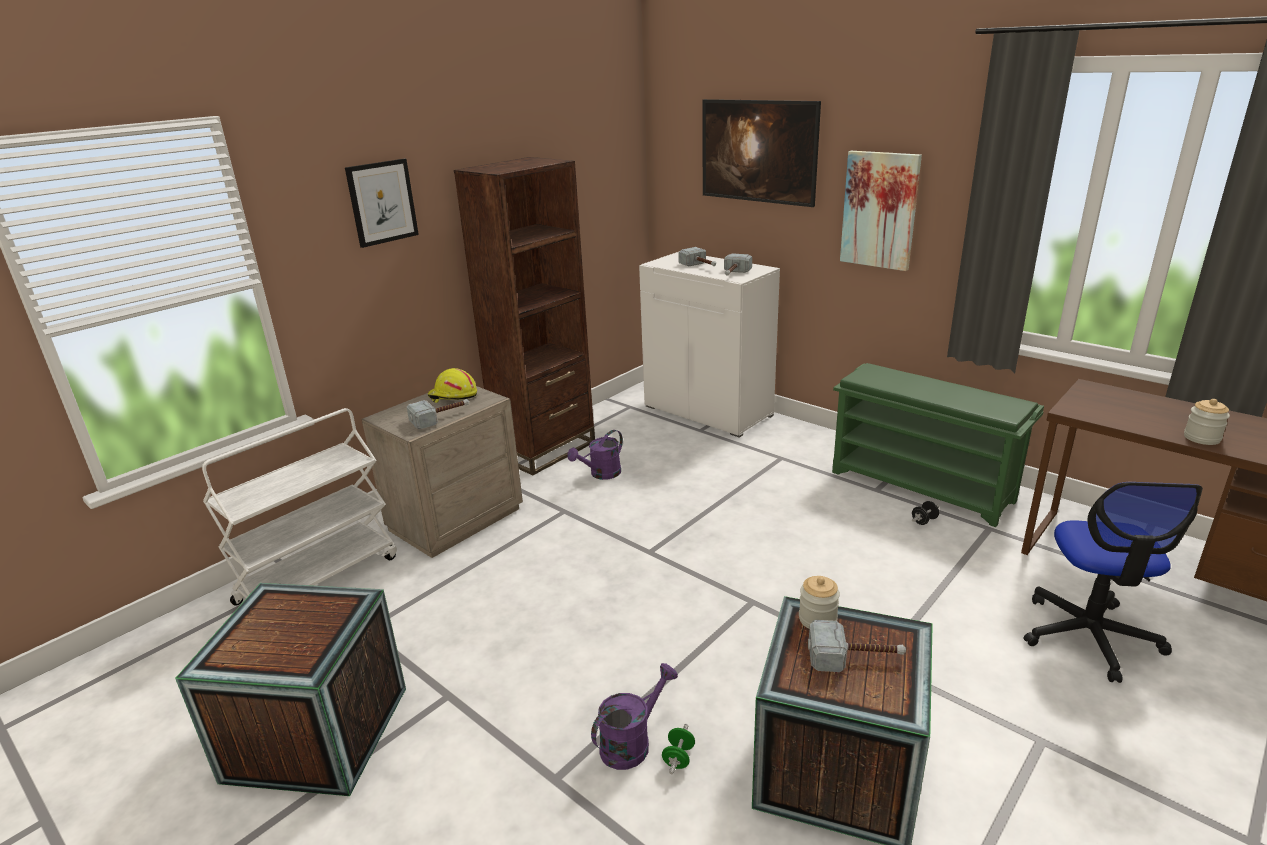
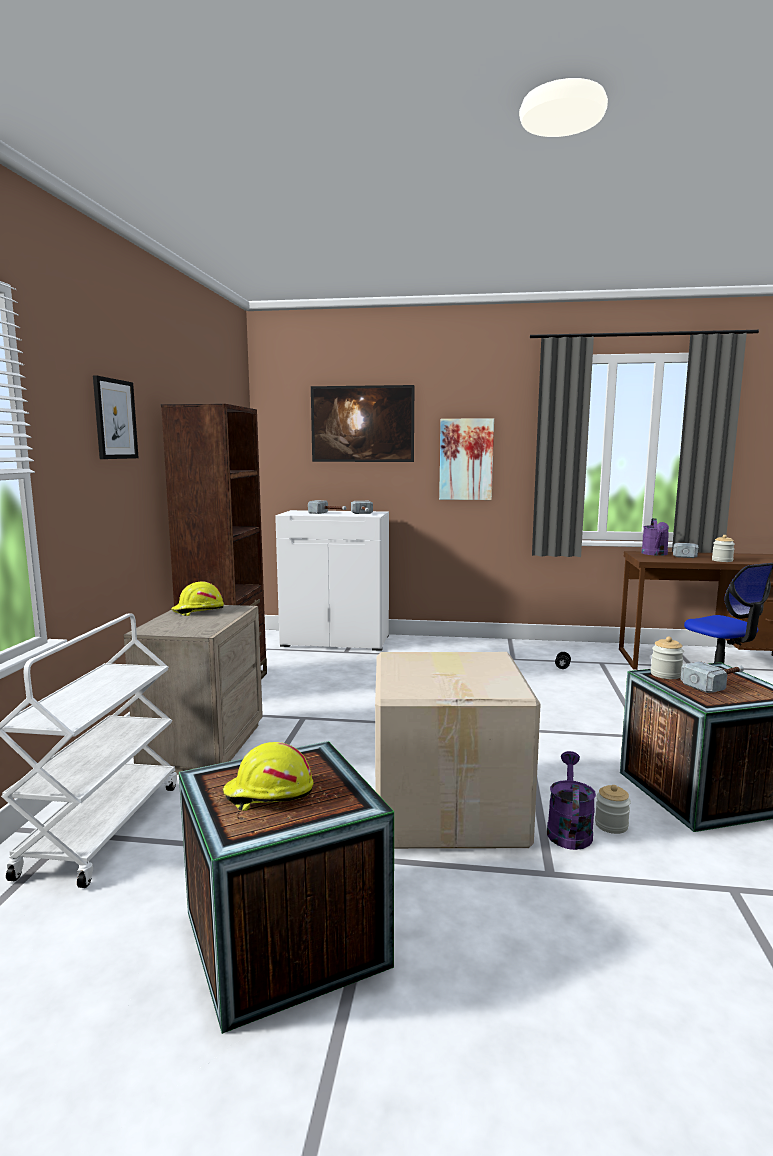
camera: 35 degrees left, 15 degrees down
hammer [407,399,469,429] -> hammer moved to [673,543,698,558]
purple watering can [567,430,623,480] -> purple watering can moved to [641,518,669,556]
green dumbbell [662,724,695,774] -> jar [595,785,631,834]
green shoe rack [832,363,1044,527] -> none
none -> yellow hard hat [222,742,314,811]
none -> cardboard box [375,652,541,849]

